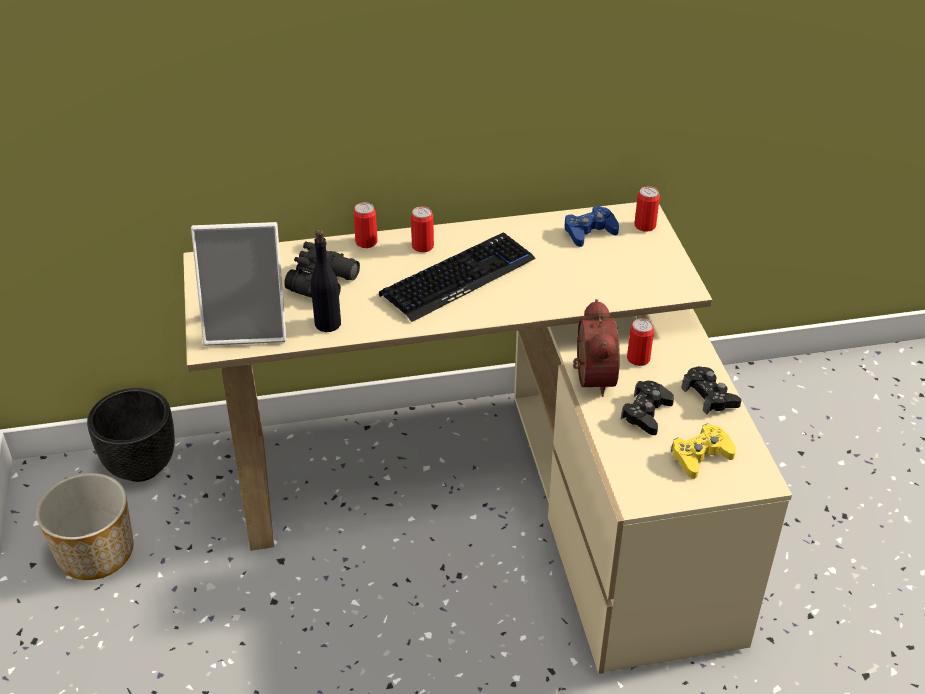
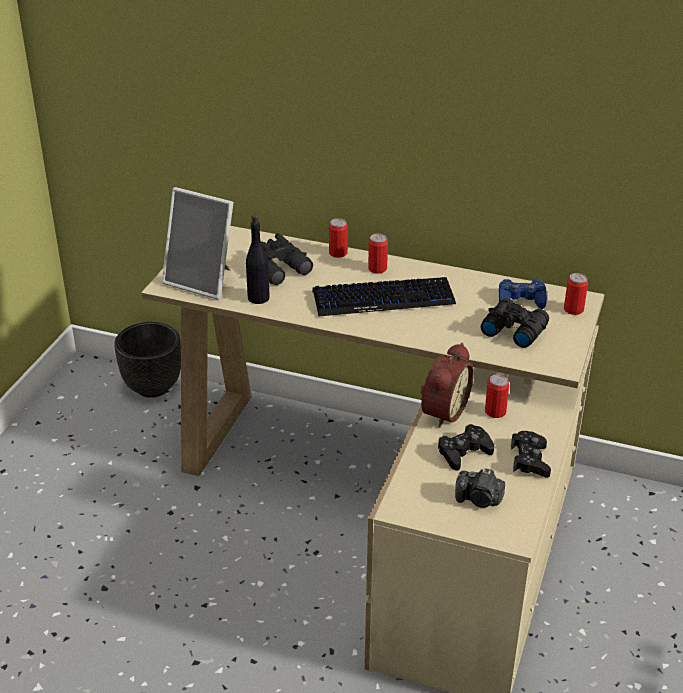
camera: 30 degrees right, 5 degrees down
planter [36,473,134,580] -> none
yellow game controller [671,423,736,479] -> camera [455,468,505,508]
none -> black binoculars [481,299,549,348]

